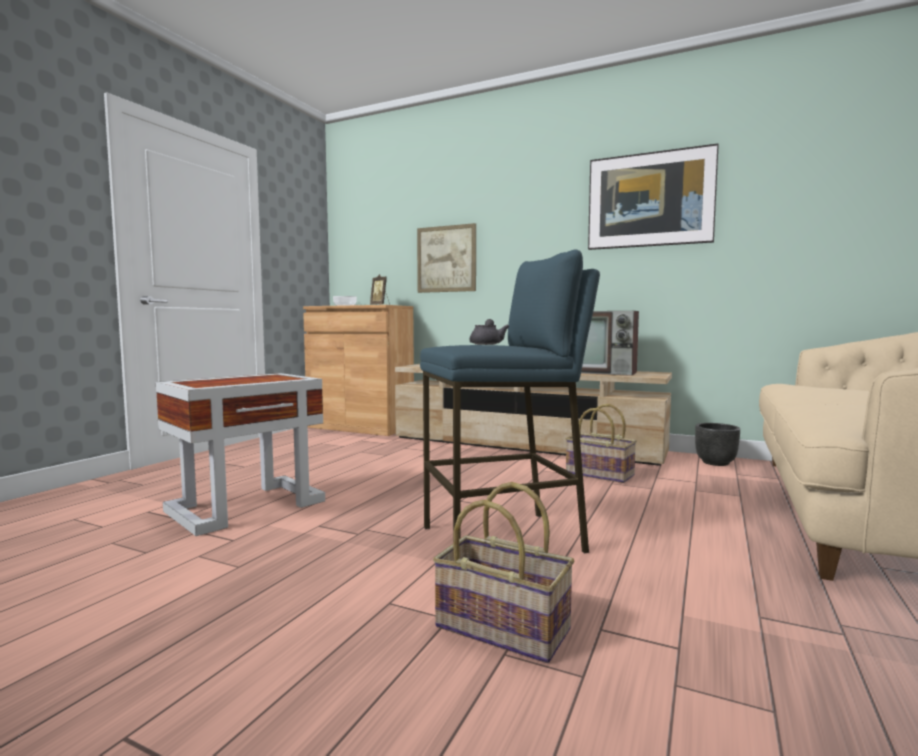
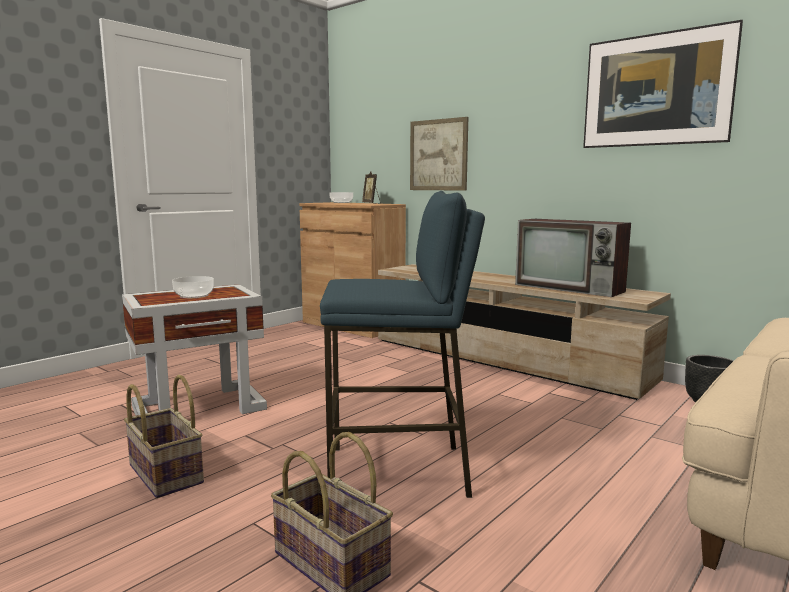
camera: 15 degrees right, 5 degrees up
grey teapot [470,319,509,345] -> none
basket [565,404,637,483] -> basket moved to [124,375,204,498]
none -> bowl [172,276,214,298]

